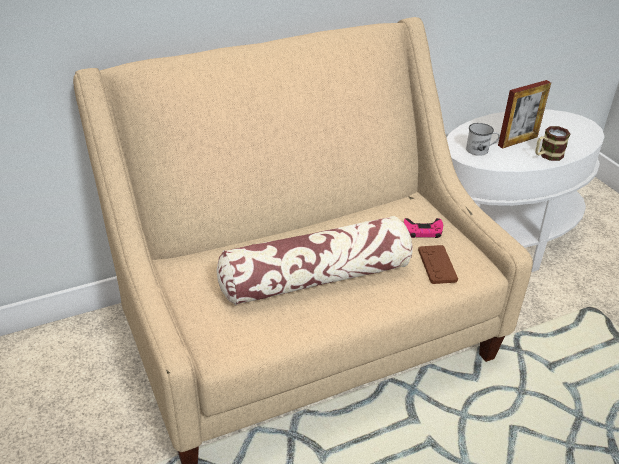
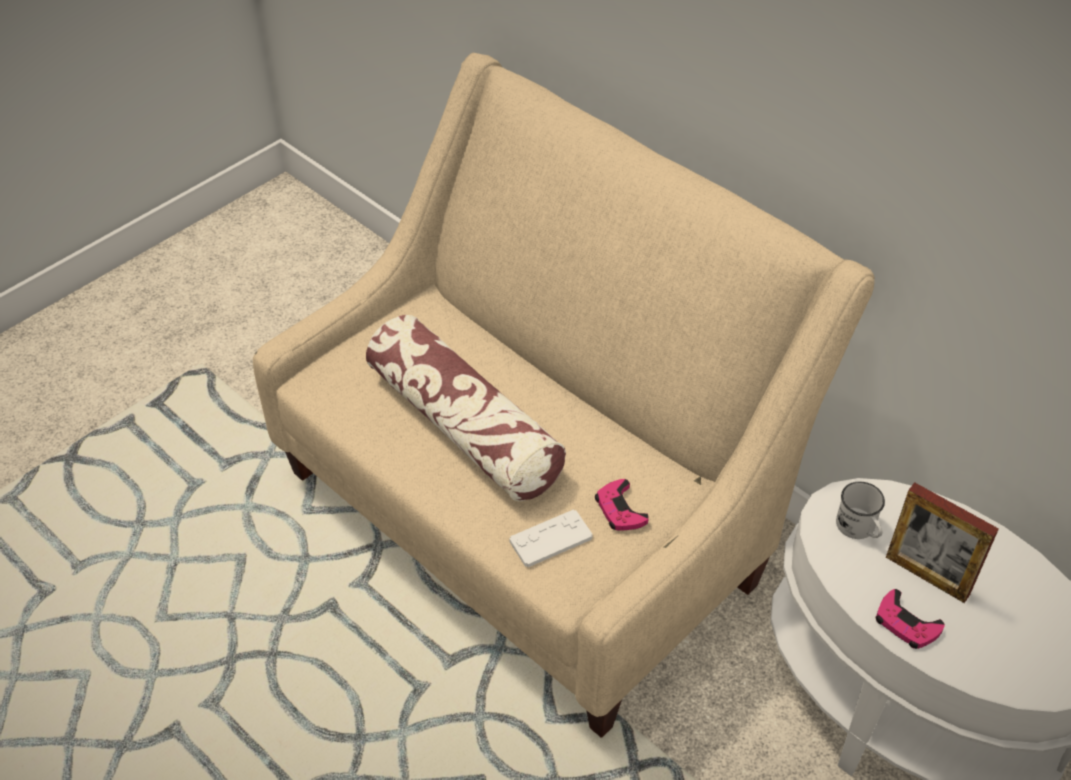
camera: 70 degrees right, 10 degrees up
brown game controller [418,245,458,284] -> white game controller [509,509,593,567]
mug [535,126,570,161] -> pink game controller [875,589,945,649]

